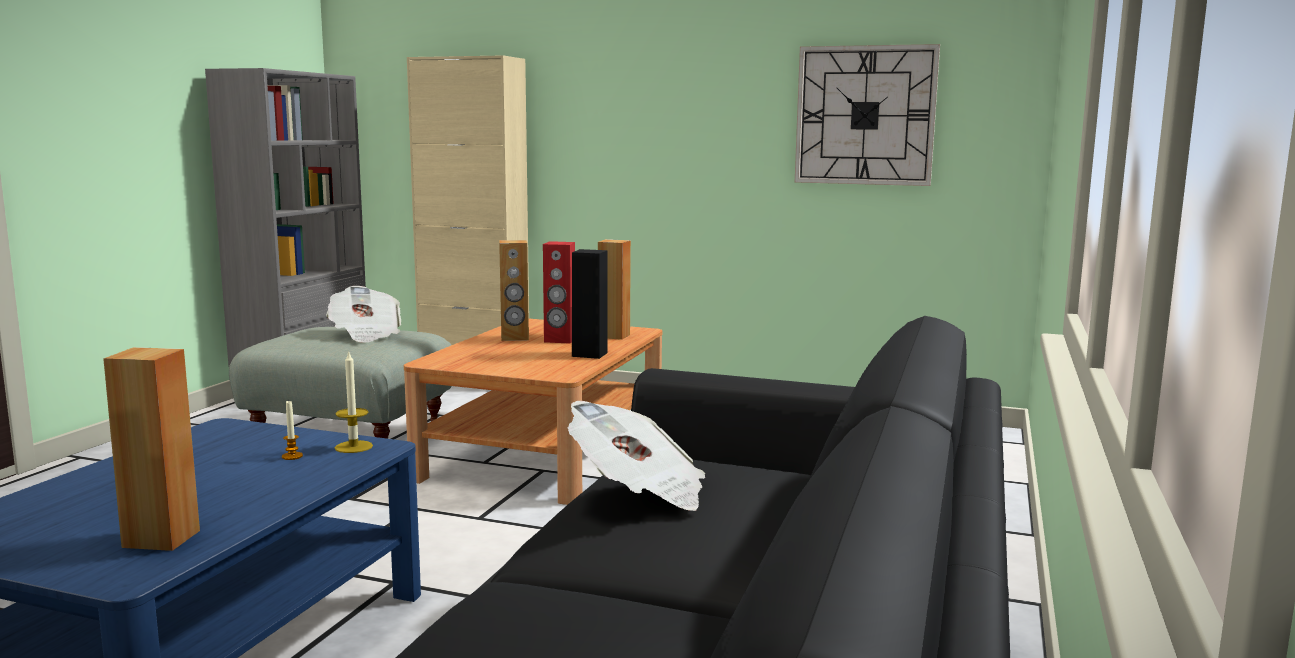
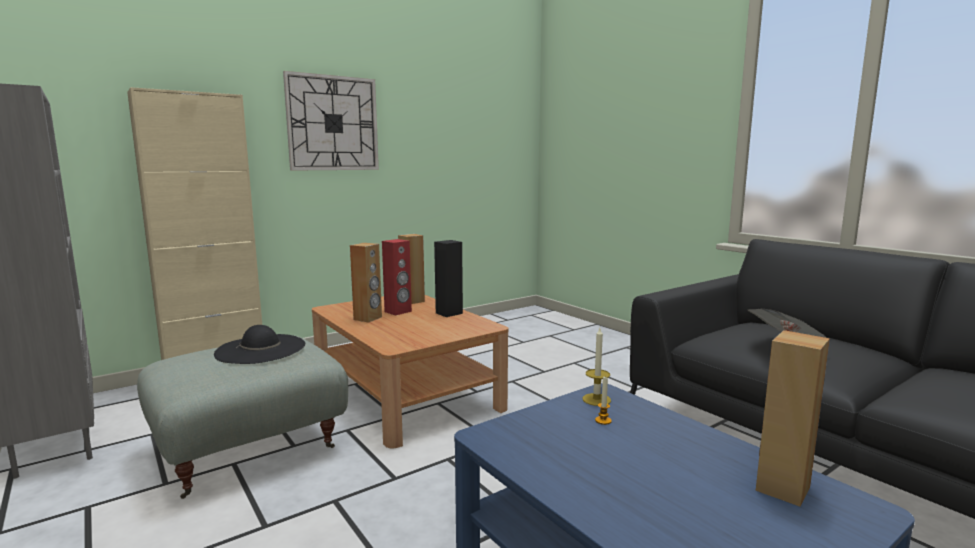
camera: 55 degrees left, 0 degrees up
newspaper [326,286,401,343] -> black hat [214,325,305,364]
wall clock [795,44,940,186] -> wall clock moved to [283,71,379,171]

